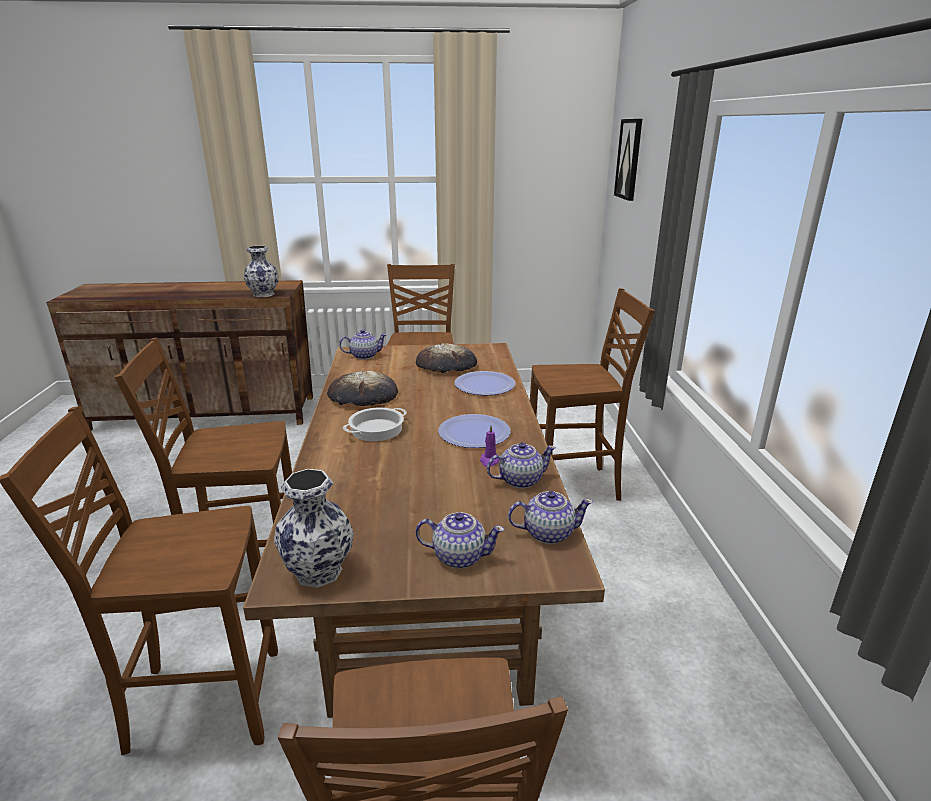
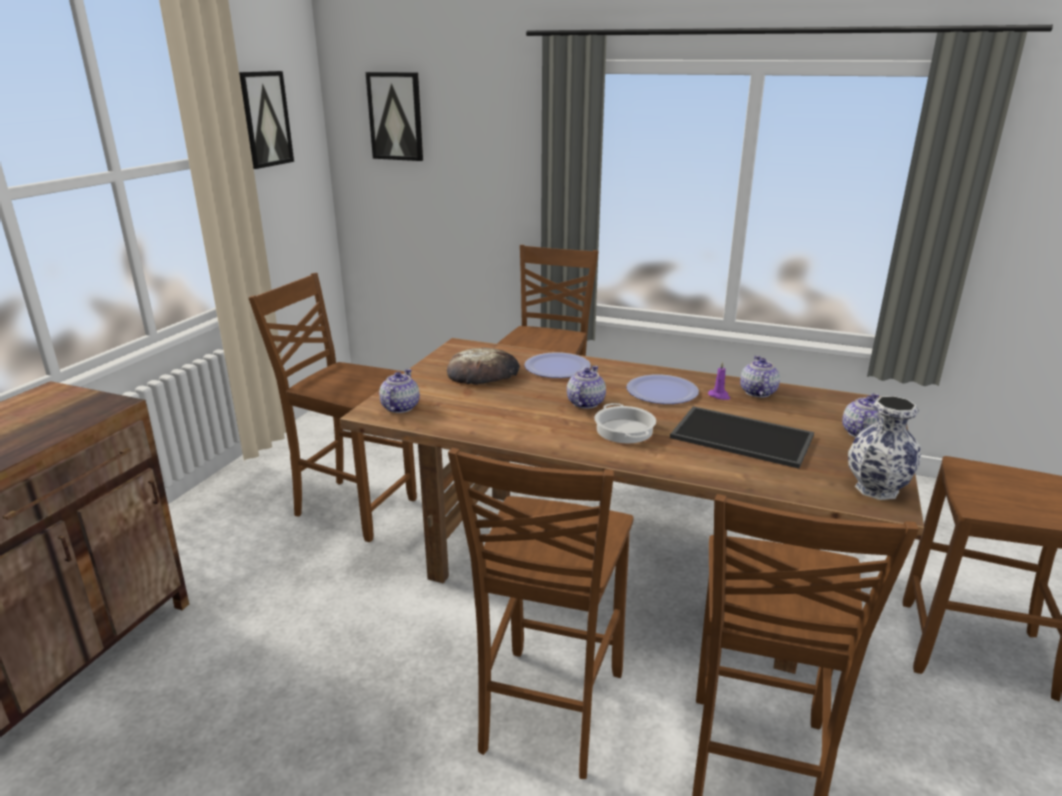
camera: 65 degrees left, 0 degrees up
vase [244,246,279,297] -> none
bread [327,370,398,406] -> none
teapot [508,491,593,544] -> teapot moved to [567,366,606,409]
none -> picture [239,71,294,169]
none -> tray [670,406,814,469]

